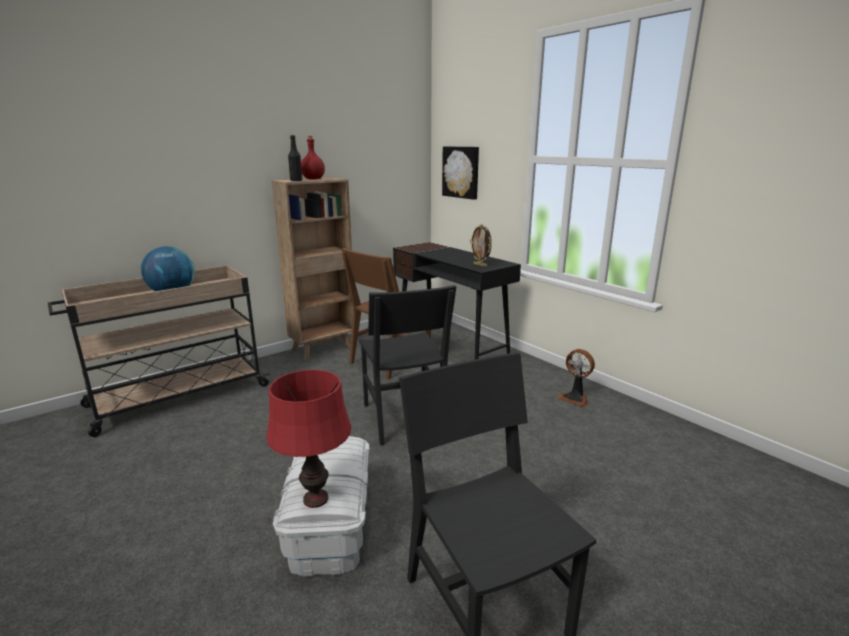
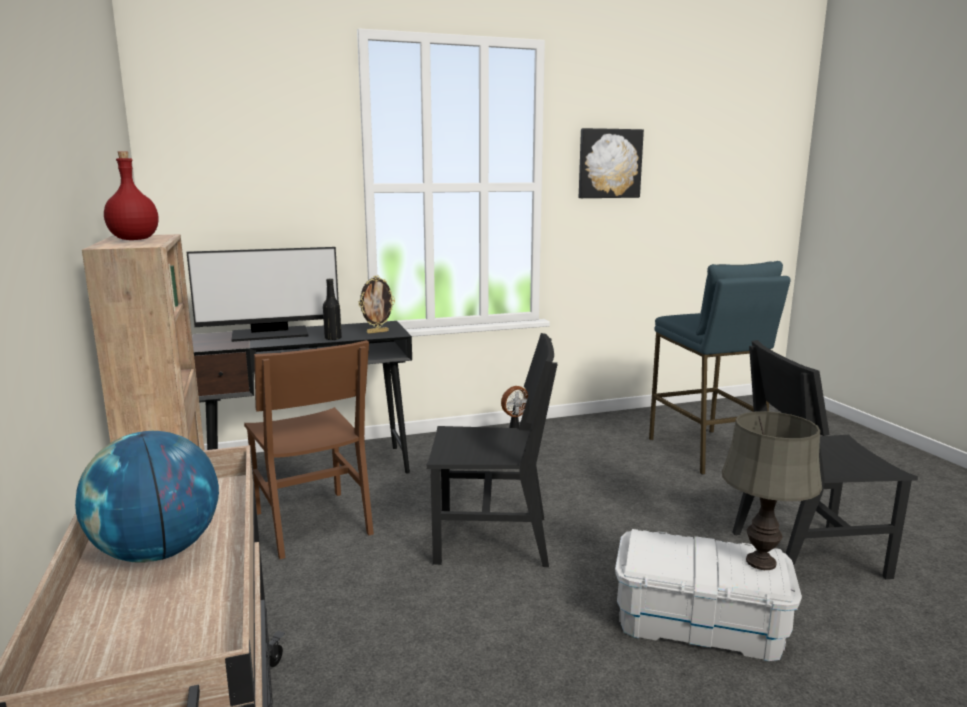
camera: 70 degrees left, 5 degrees down
red table lamp [266,370,351,508] -> grey table lamp [722,411,822,570]
black bottle [288,135,303,181] -> black bottle moved to [323,278,342,340]
picture [442,146,479,200] -> picture moved to [579,128,644,198]
none -> monitor [187,247,339,342]
none -> blue stool [649,261,790,475]

